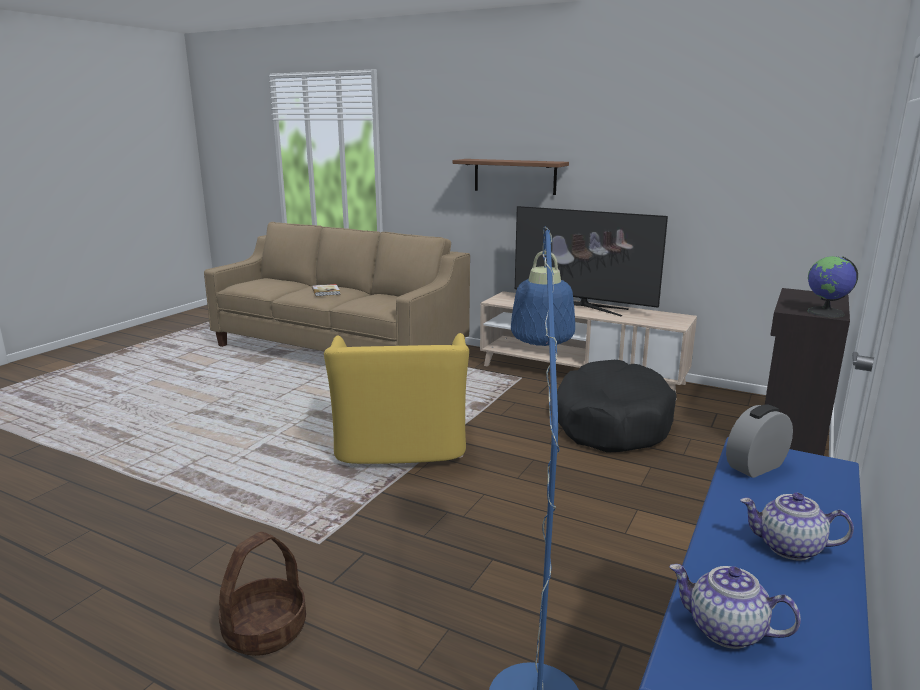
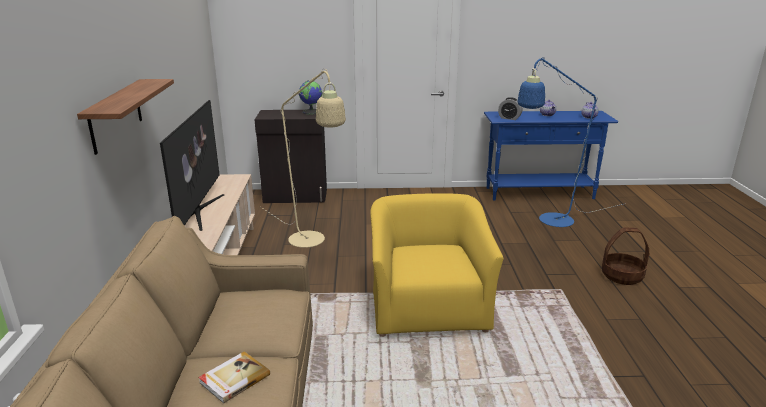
camera: 120 degrees left, 5 degrees up
yellow armchair [324,333,469,464] -> yellow armchair turned 60 degrees counterclockwise [370,193,504,337]
black dog bed [557,360,677,453] -> beige floor lamp [261,69,346,248]

